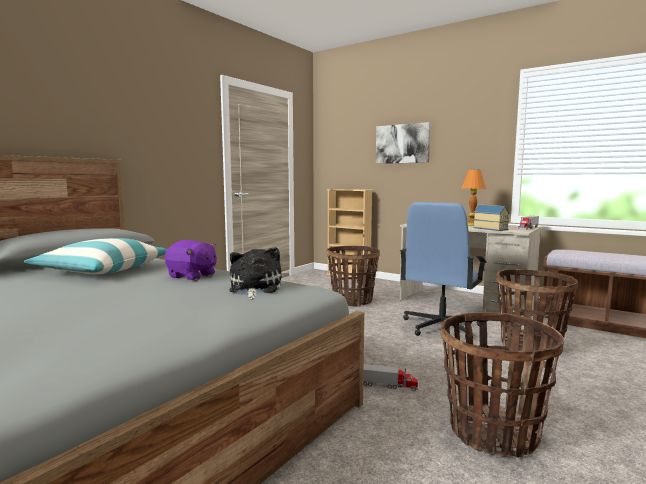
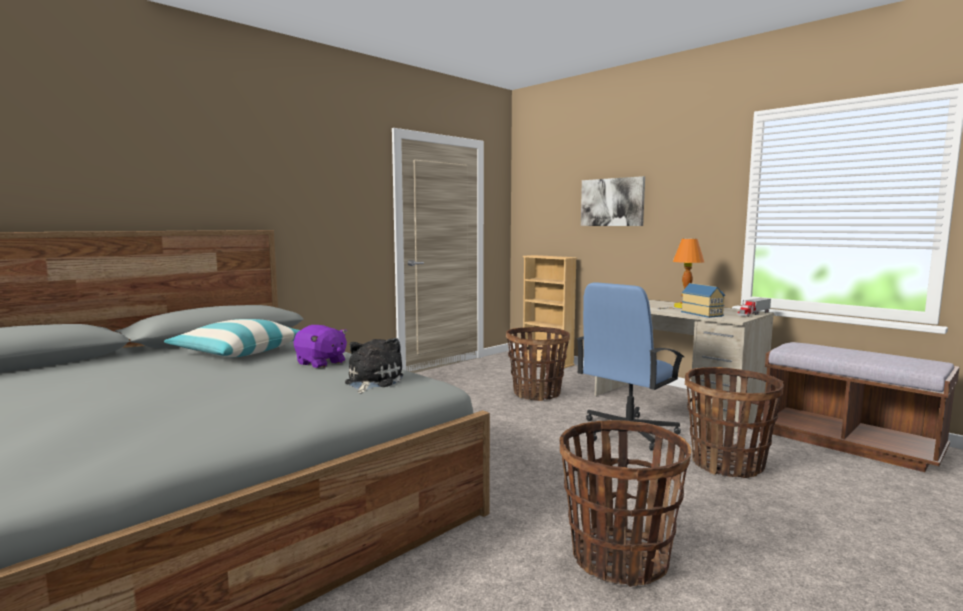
camera: 10 degrees right, 0 degrees up
toy truck [363,364,419,391] -> none

